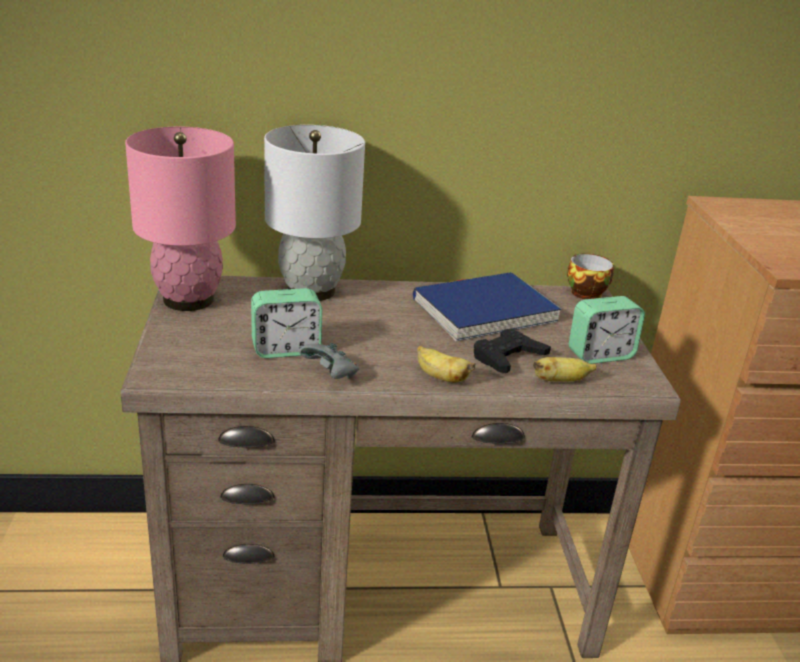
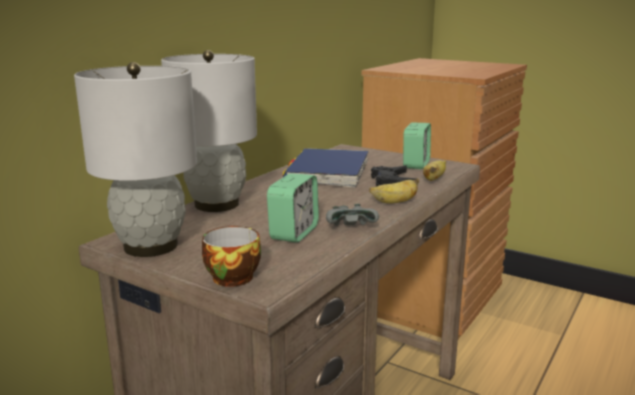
camera: 50 degrees left, 10 degrees down
pink table lamp [125,127,236,311] -> white table lamp [74,62,197,257]
cup [567,253,614,299] -> cup moved to [202,226,261,287]

